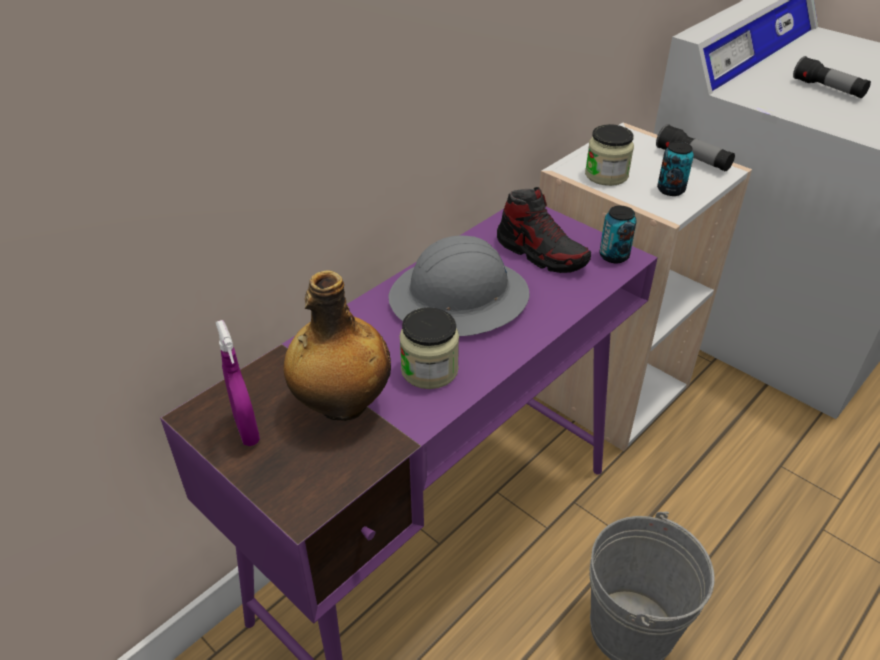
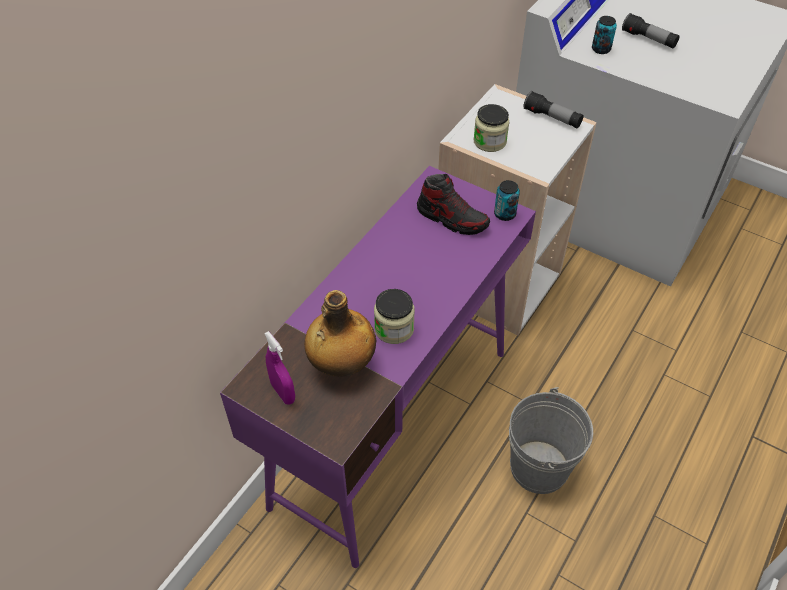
camera: 10 degrees left, 10 degrees up
grey hard hat [388,235,529,336] -> none
can [657,142,694,196] -> can moved to [592,16,617,54]

